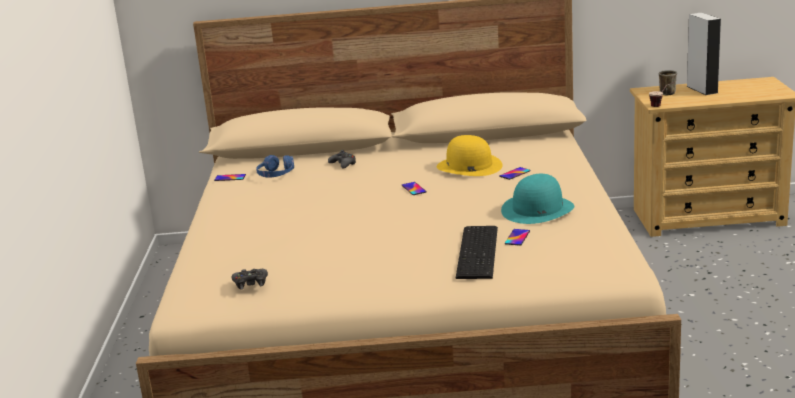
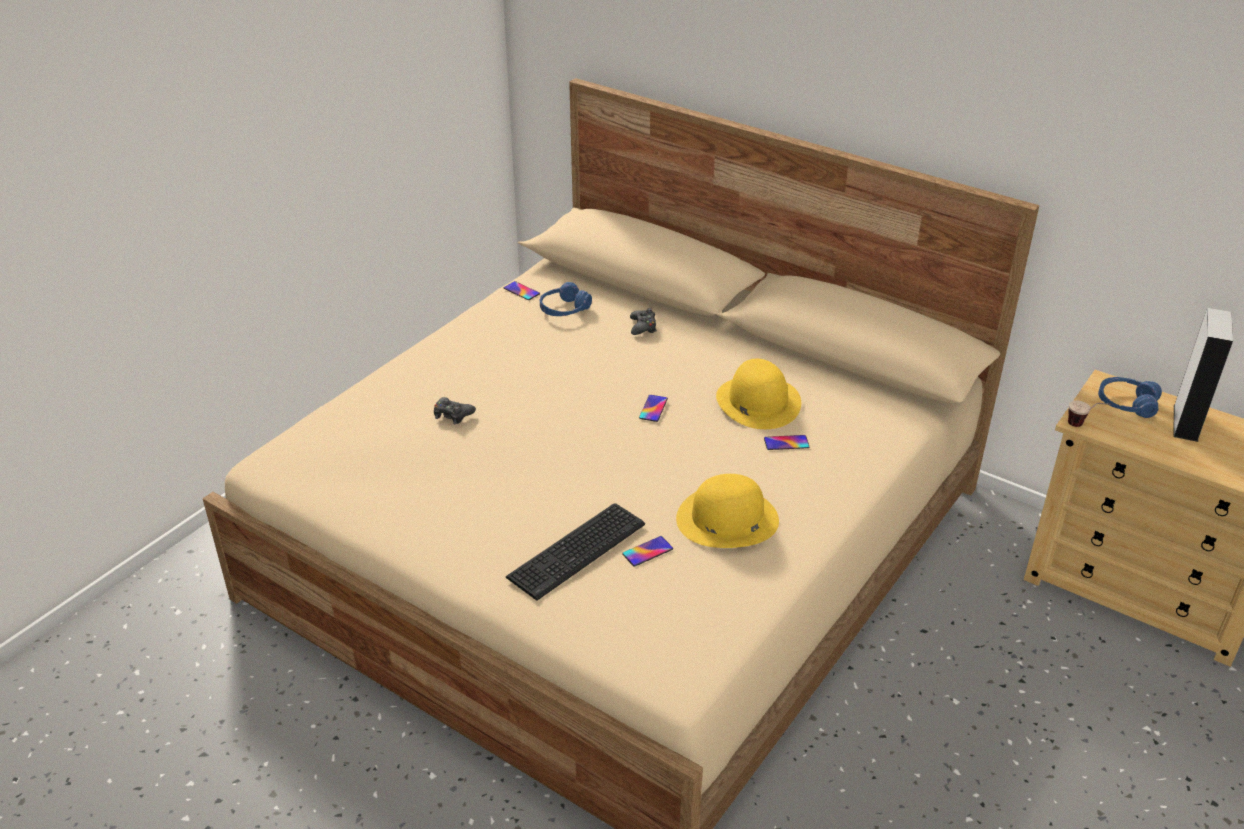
camera: 35 degrees right, 15 degrees up
black game controller [232,269,268,289] -> black game controller moved to [434,397,476,425]
turquoise hat [501,174,574,224] -> yellow hat [676,474,779,548]
mug [659,70,677,95] -> blue headphones [1098,377,1162,418]

